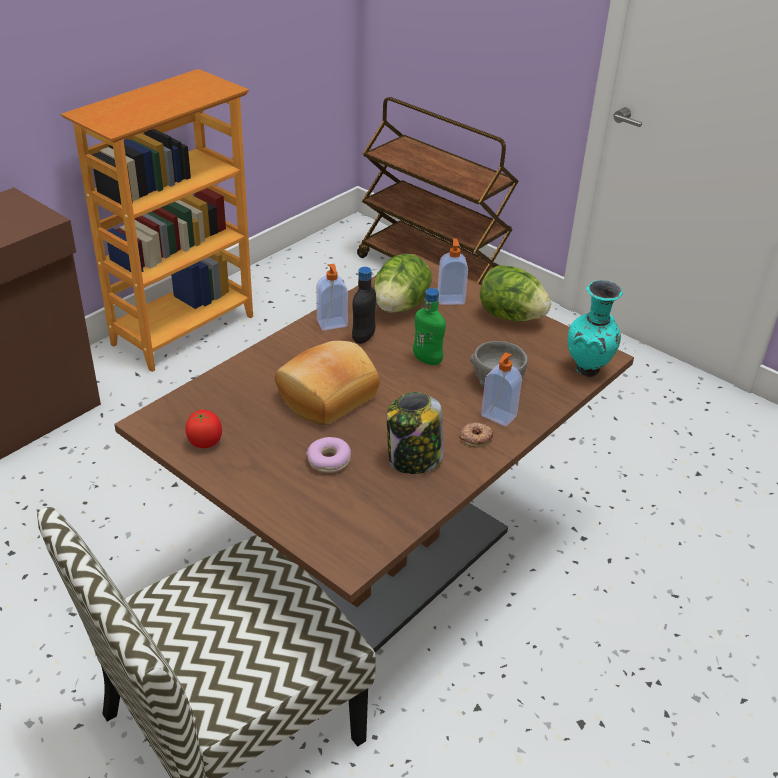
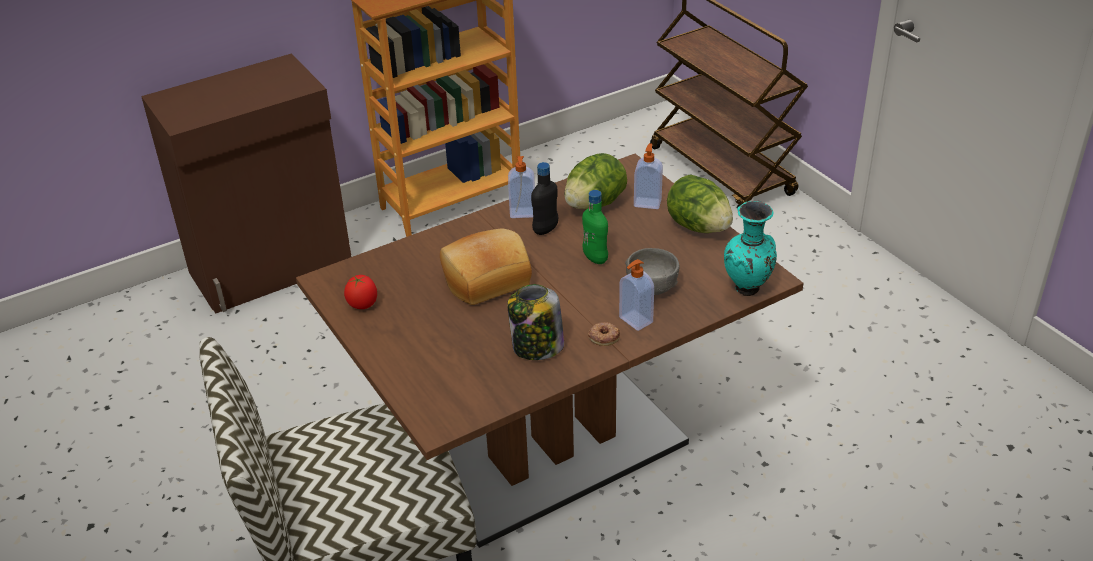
camera: 20 degrees right, 0 degrees up
donut [306,437,351,473] -> none

